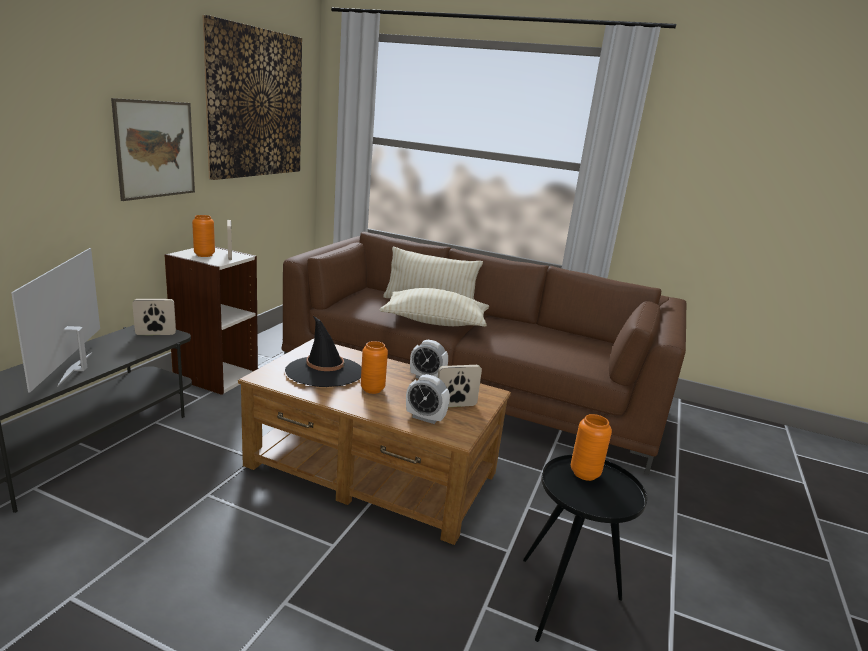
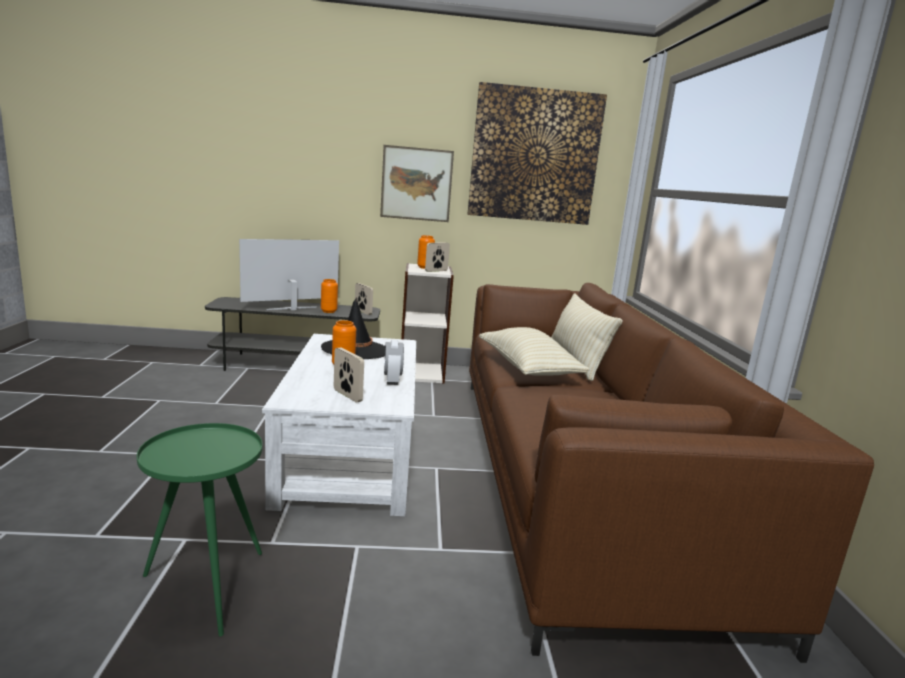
camera: 65 degrees right, 5 degrees down
brown coffee table [238,338,511,545] -> white coffee table [262,334,416,516]
alarm clock [406,374,450,424] -> none
black side table [523,455,647,642] -> green side table [137,423,262,636]
orange vase [571,414,612,481] -> orange vase moved to [321,279,338,313]

